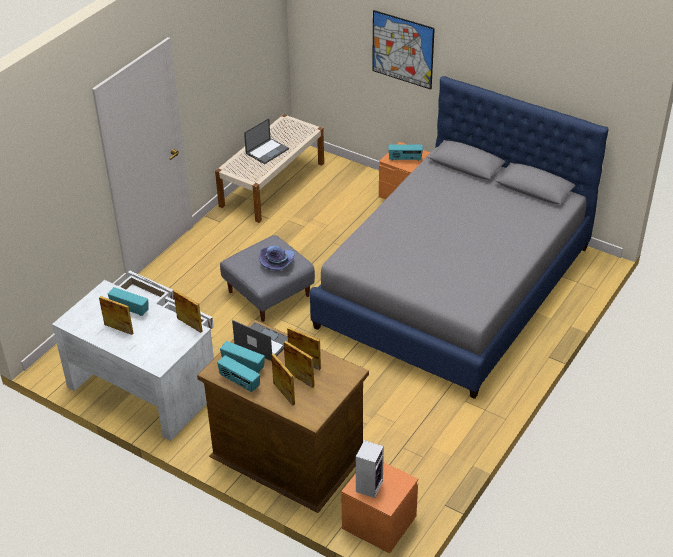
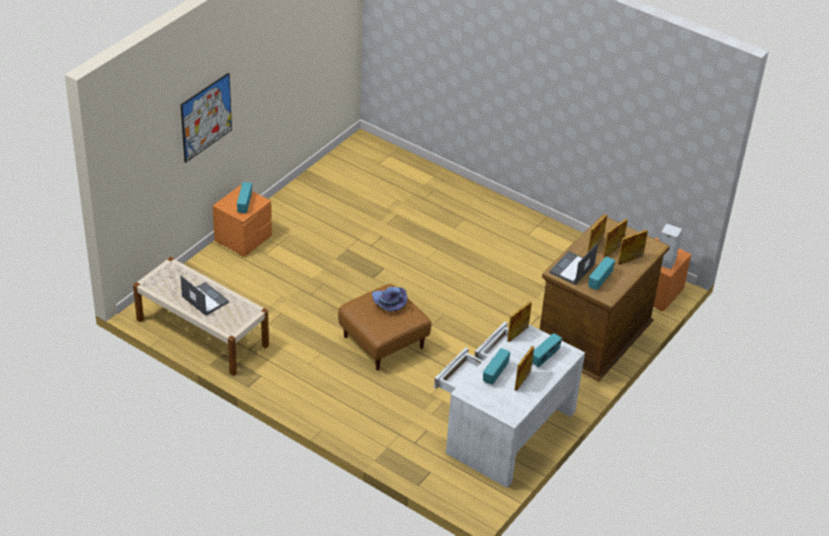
camera: 90 degrees left, 0 degrees up
radio [217,355,260,392] -> radio moved to [532,333,562,367]
grey ottoman [220,235,315,322] -> brown ottoman [338,284,431,371]
grey bed [310,76,608,399] -> none

